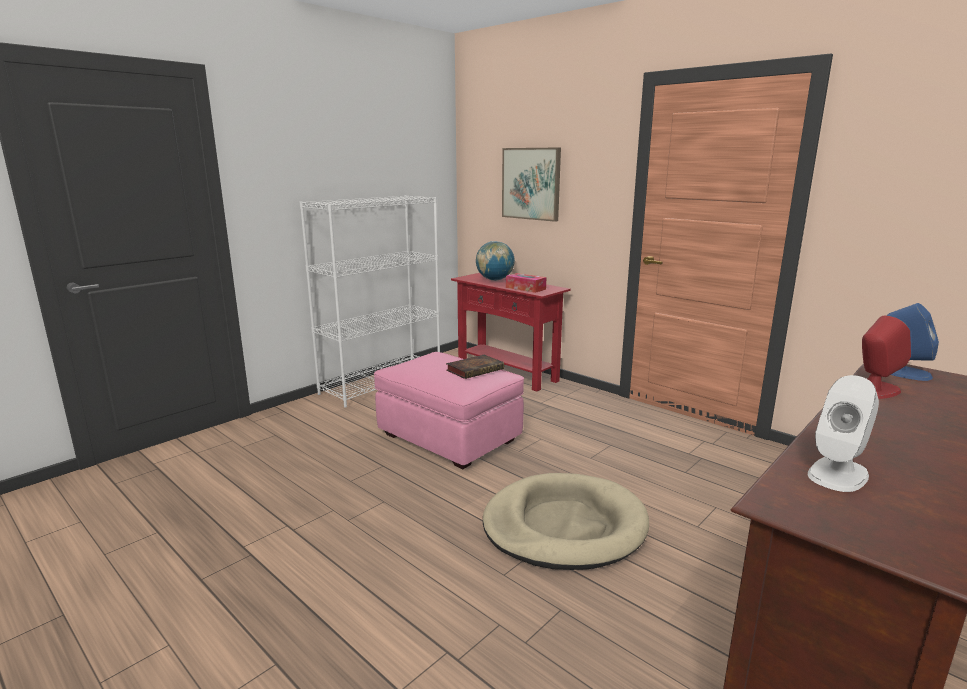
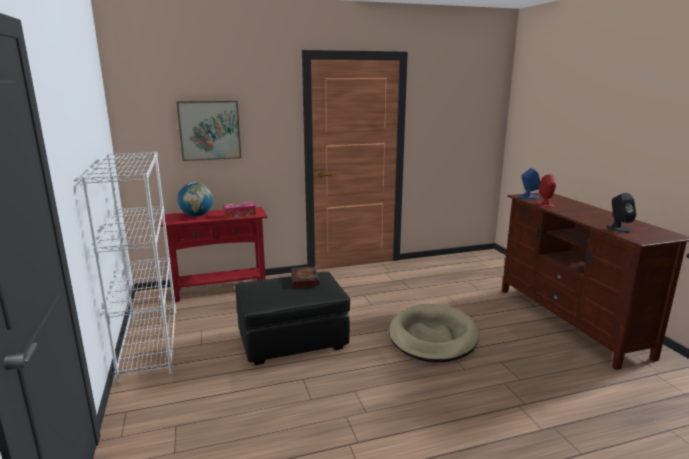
camera: 60 degrees left, 0 degrees up
pink ottoman [374,352,524,469] -> black ottoman [235,272,351,365]
white speaker [808,375,879,492] -> black speaker [607,193,636,233]

